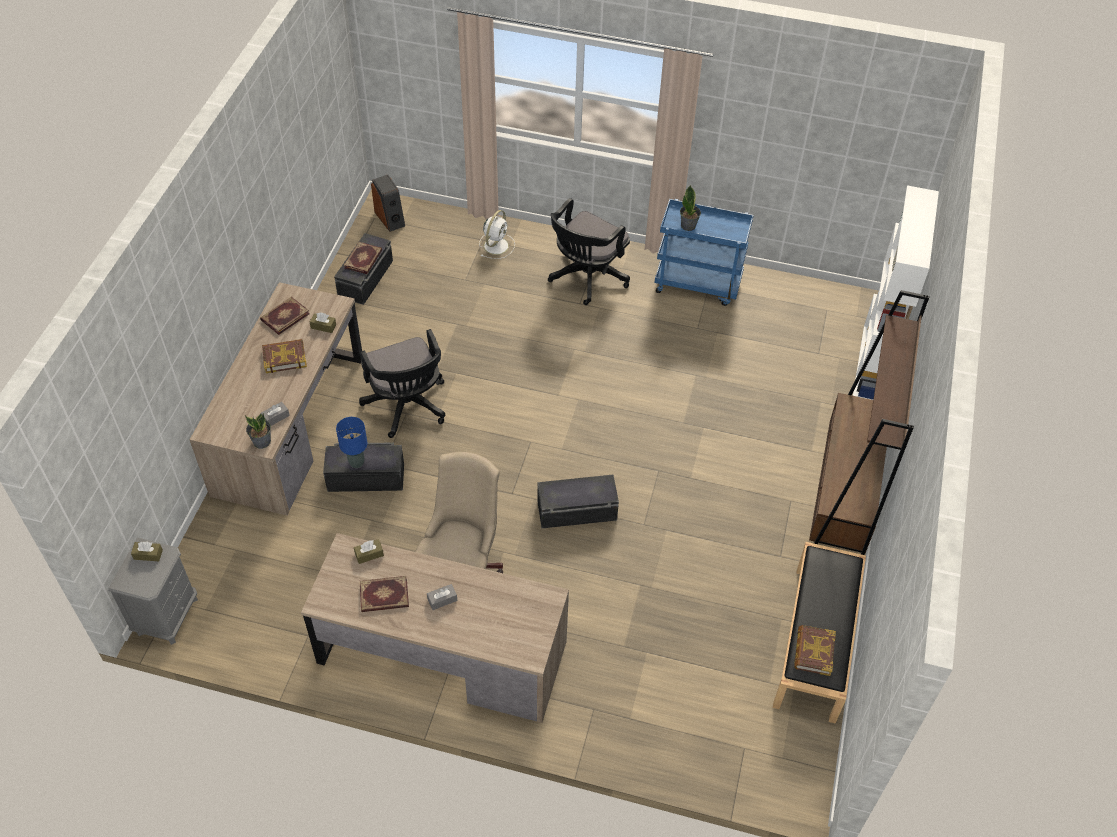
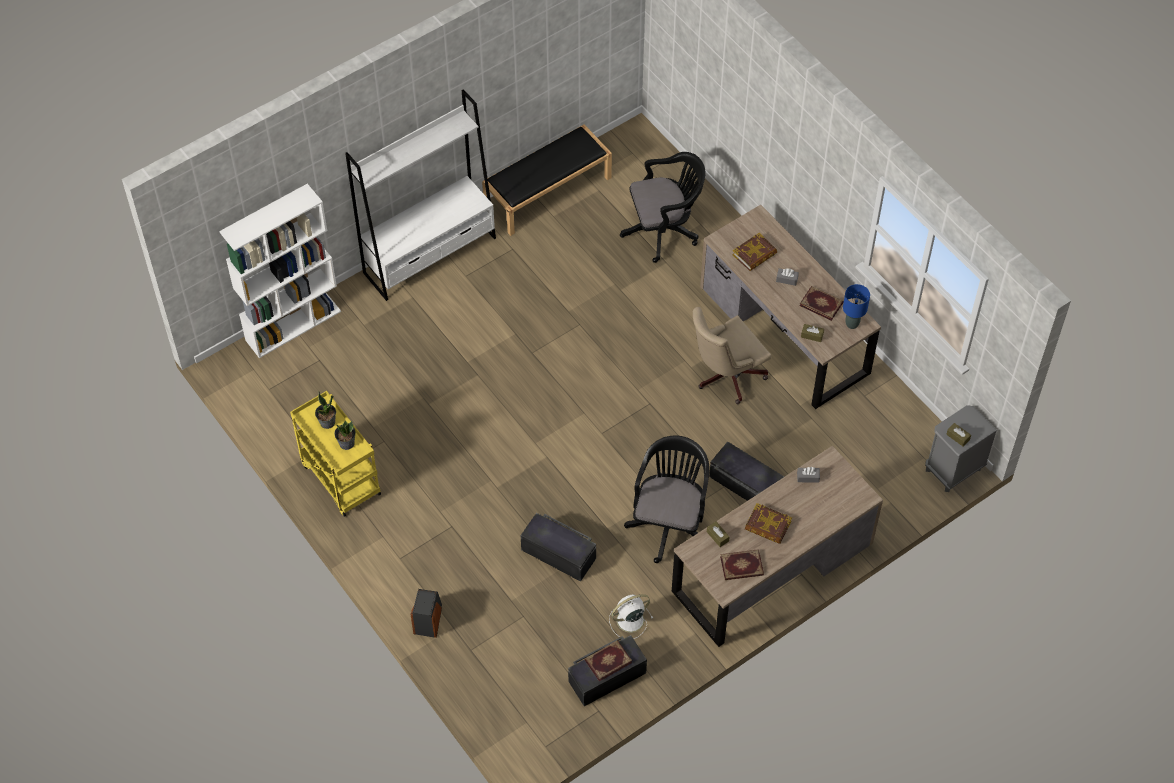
camera: 140 degrees left, 5 degrees up
potted plant [245,413,271,449] -> potted plant moved to [315,391,336,429]
blue table lamp [336,417,367,468] -> blue table lamp moved to [843,284,870,329]
speaker [371,175,405,232] -> speaker moved to [411,589,442,638]
white fan [479,210,515,259] -> white fan moved to [609,594,653,639]
black storage box [537,475,619,528] -> black storage box moved to [521,513,596,582]
black office chair [548,198,630,305] -> black office chair moved to [620,152,705,263]
blue cart [654,199,754,306] -> yellow cart [290,391,381,517]
book [794,625,836,676] -> book moved to [732,233,777,271]
brown bookcase [809,290,930,555] -> white bookcase [345,89,496,301]

